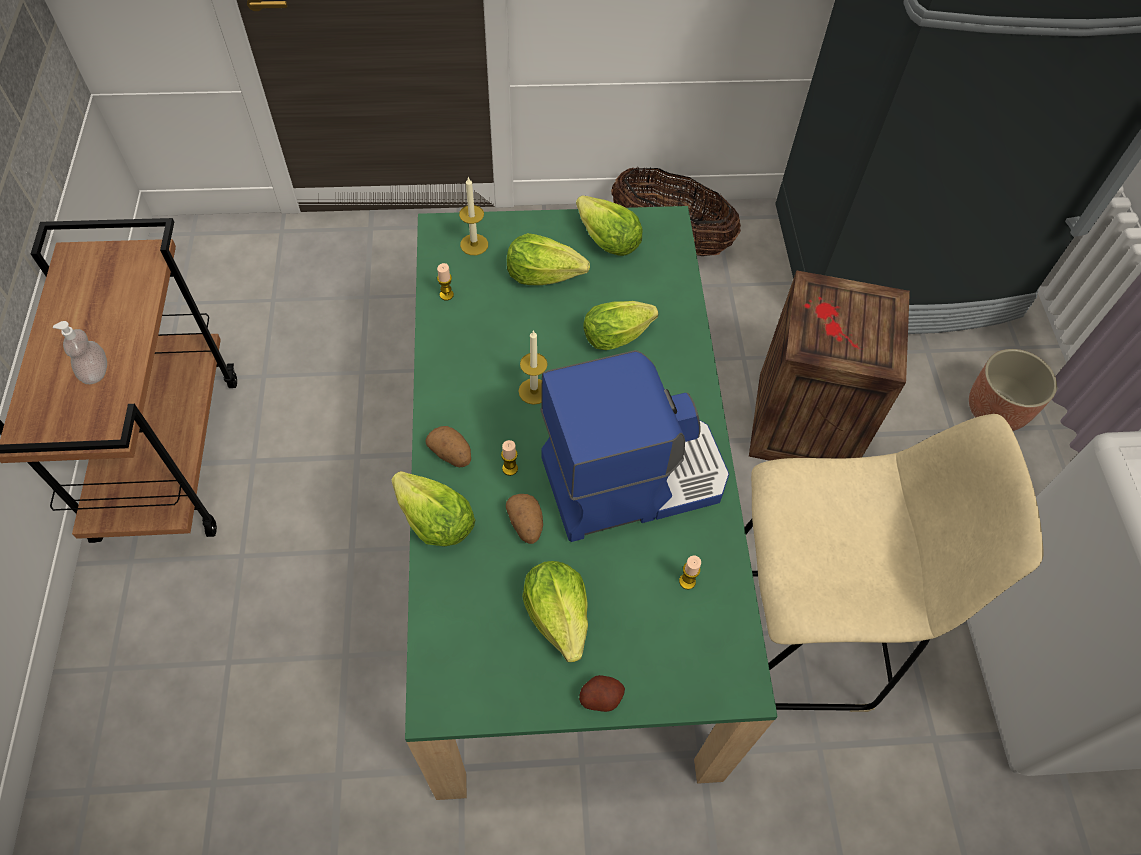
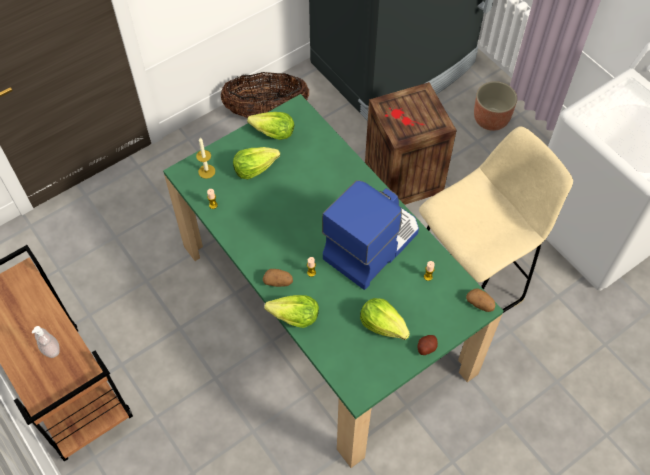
camera: 30 degrees left, 0 degrees up
potato [506,494,543,544] -> potato moved to [466,288,495,312]
candle [519,330,548,405] -> none
lettuce [583,301,658,350] -> none

